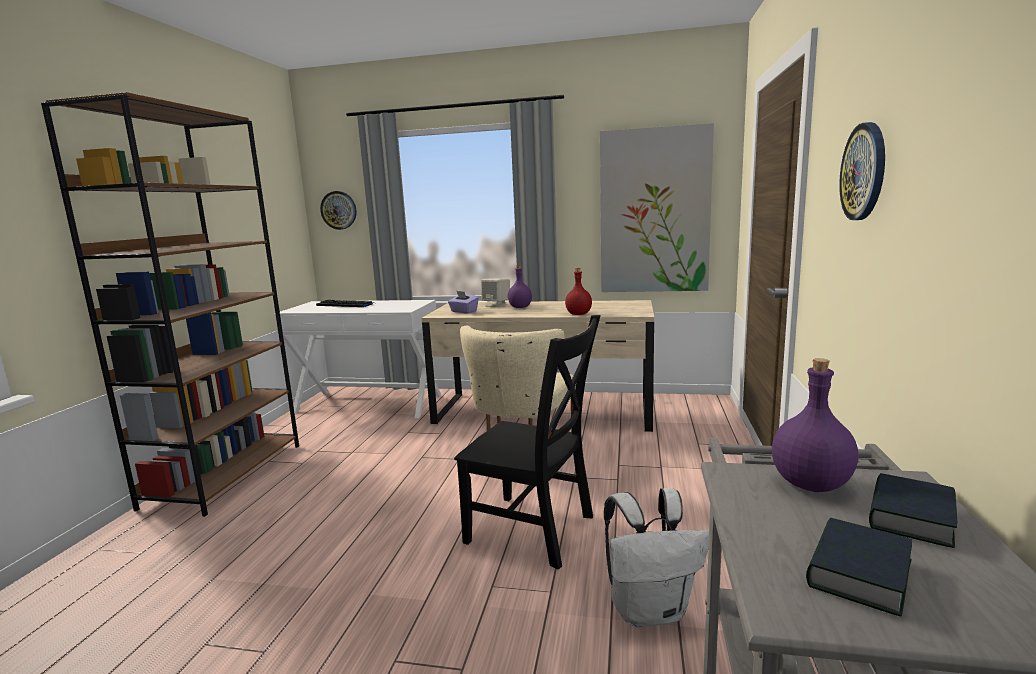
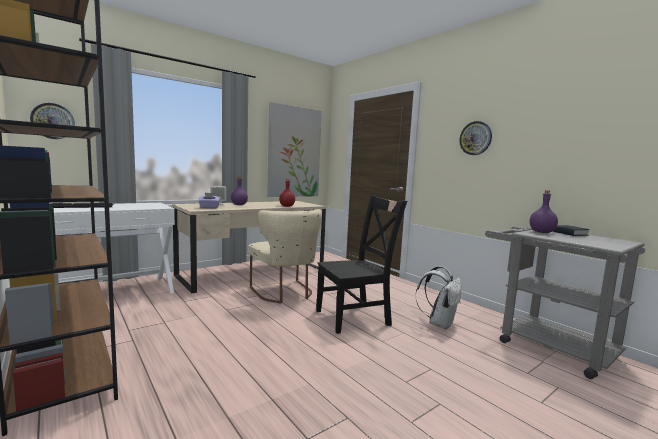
camera: 50 degrees left, 5 degrees down
book [806,518,912,616] -> none

